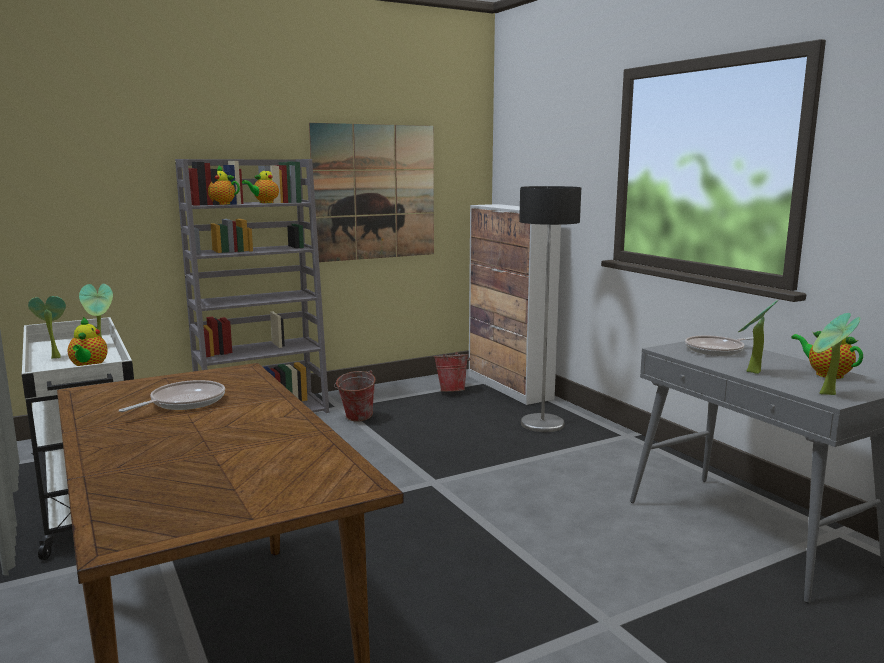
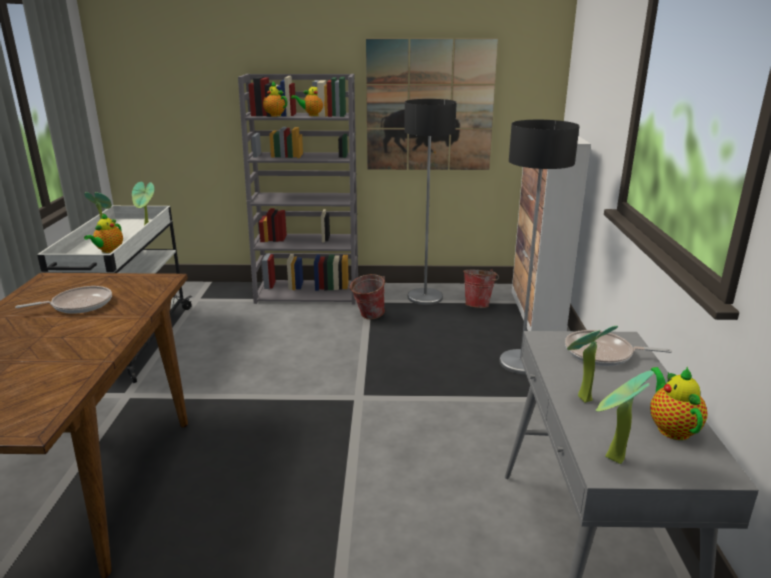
camera: 30 degrees right, 10 degrees up
none -> floor lamp [404,99,457,305]

